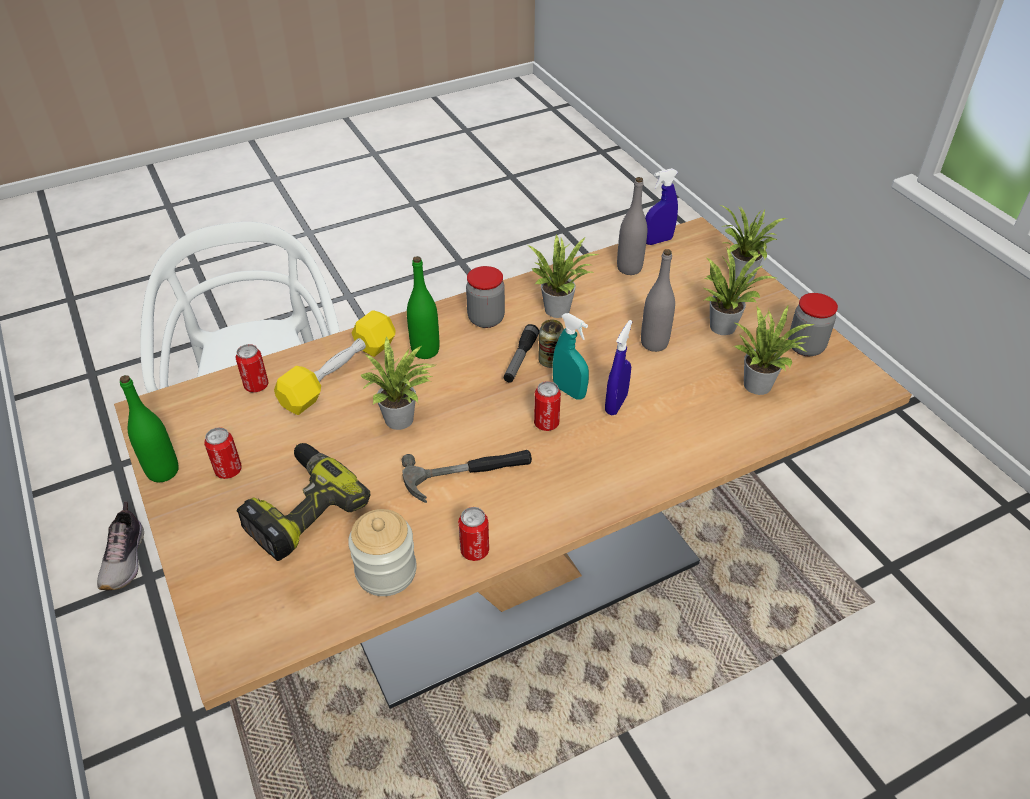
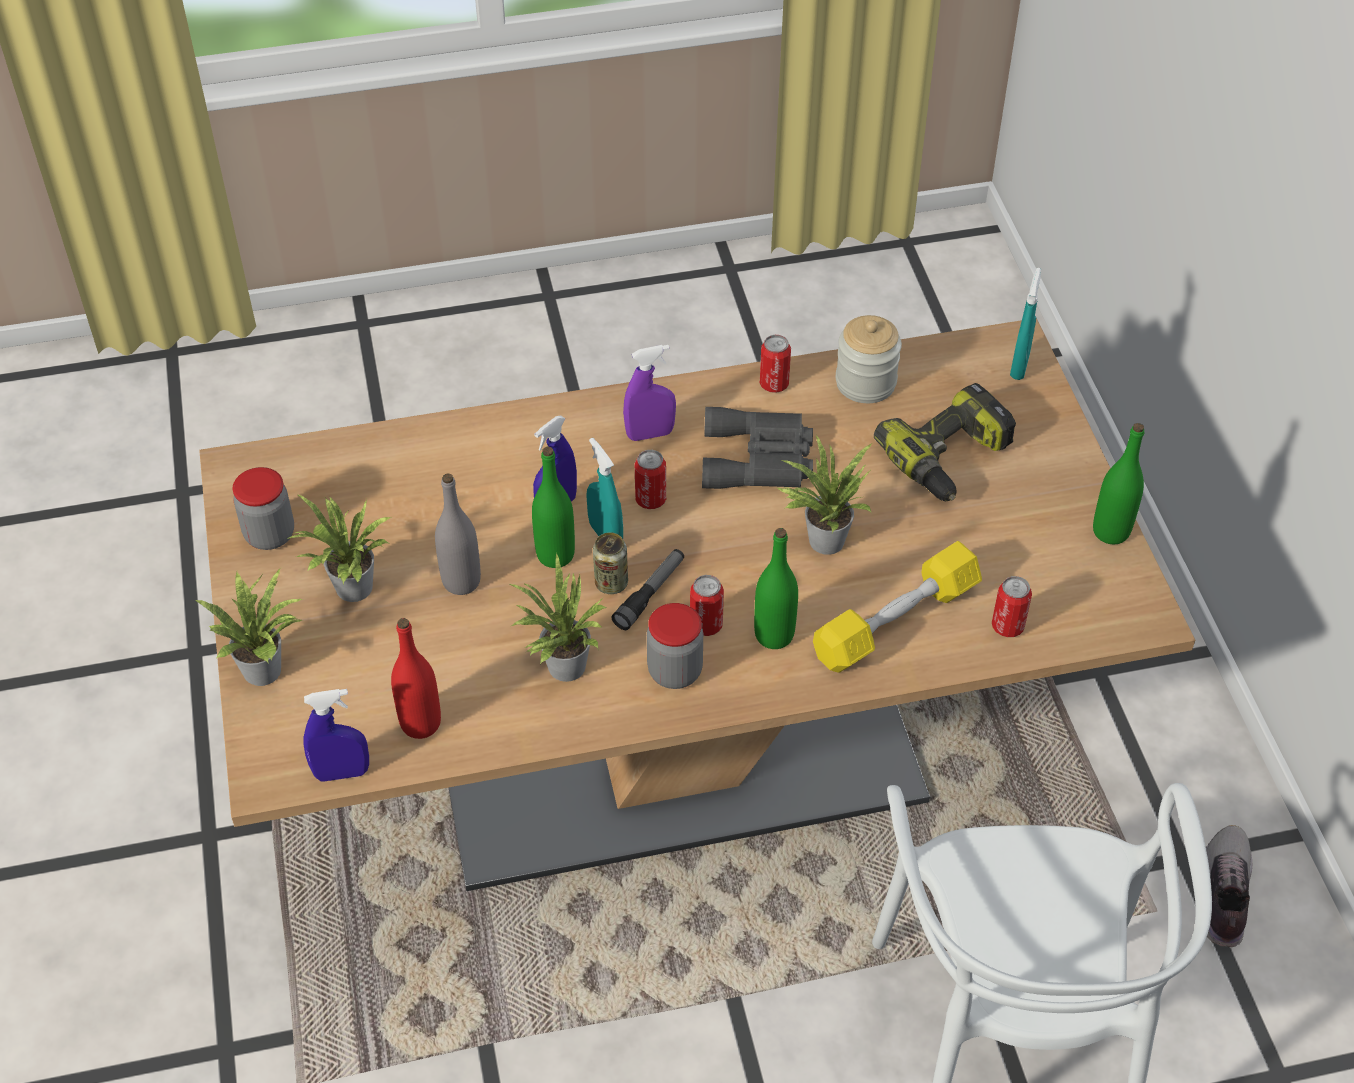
camera: 165 degrees left, 5 degrees up
can [204,427,242,479] -> can moved to [690,575,724,636]
hammer [402,450,532,503] -> grey binoculars [702,407,813,489]
grey bottle [617,177,647,275] -> red bottle [391,618,441,739]
potted plant [735,306,814,395] -> none
none -> green bottle [532,447,575,568]
none -> purple spray bottle [623,345,676,441]
none -> turquoise spray bottle [1010,268,1041,380]

